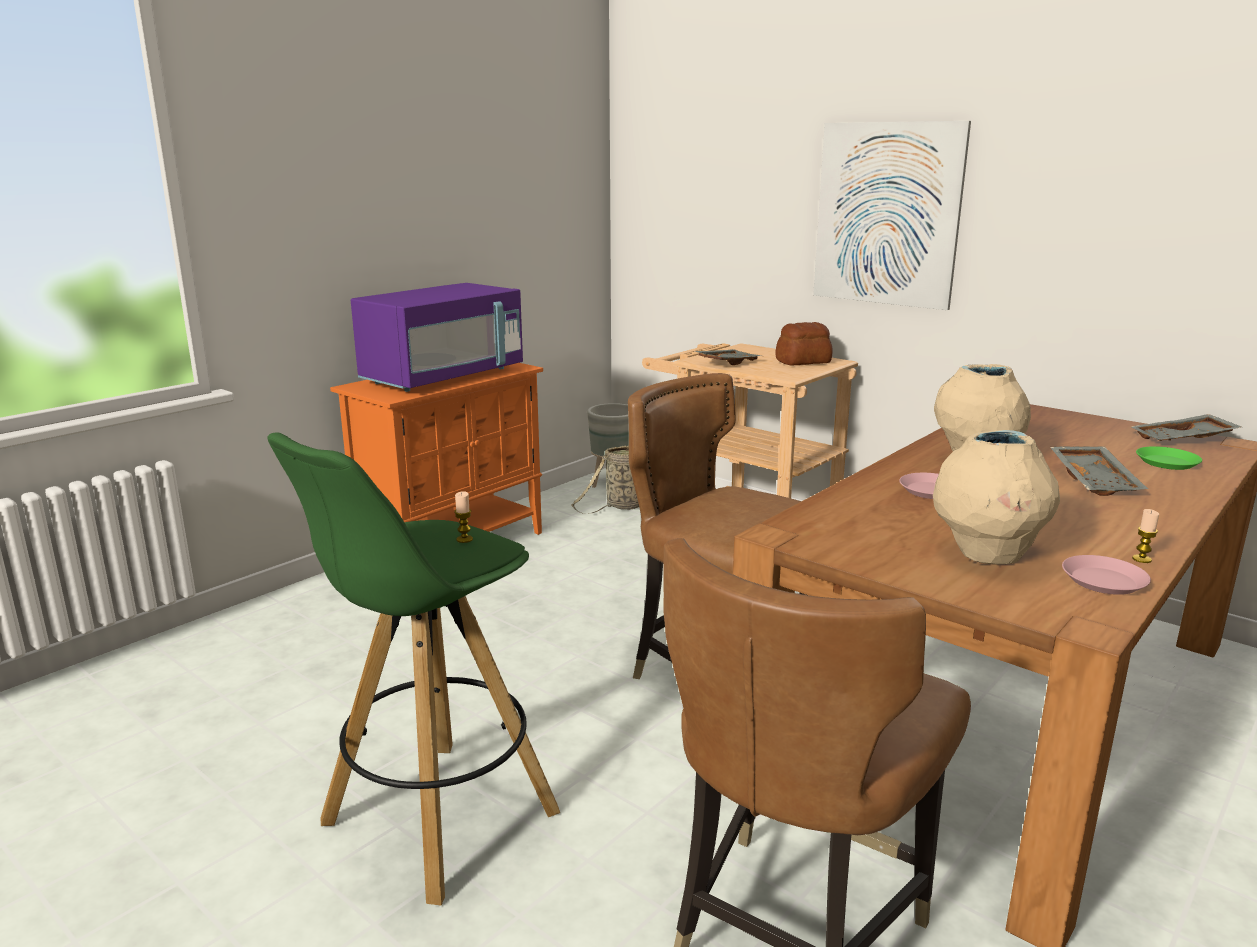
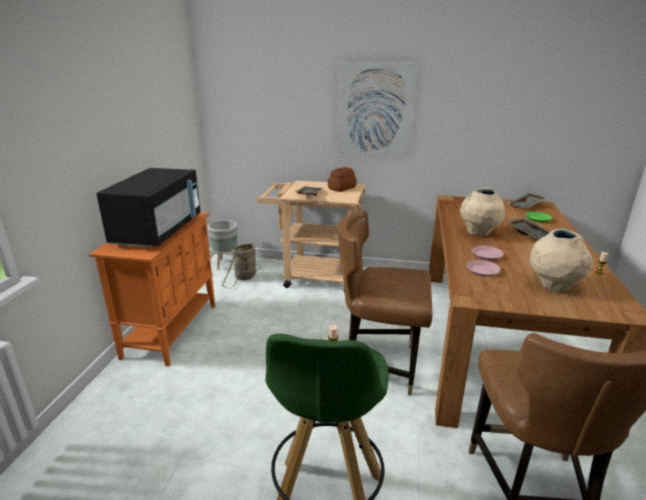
camera: 30 degrees left, 5 degrees up
purple microwave [351,283,523,392] -> black microwave [96,168,200,247]
pink plate [1062,555,1151,595] -> pink plate moved to [467,260,501,277]

